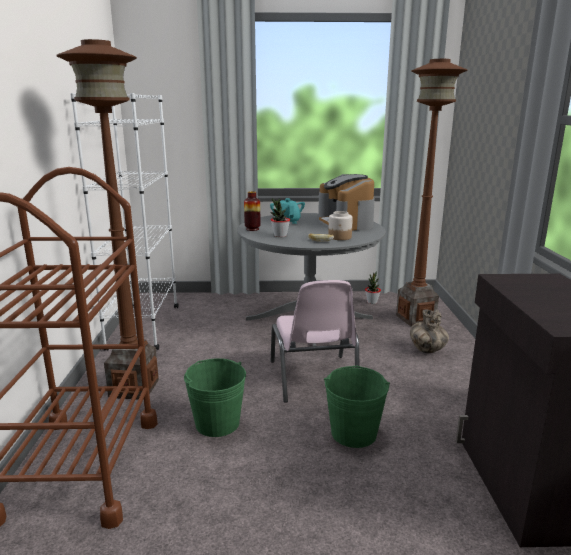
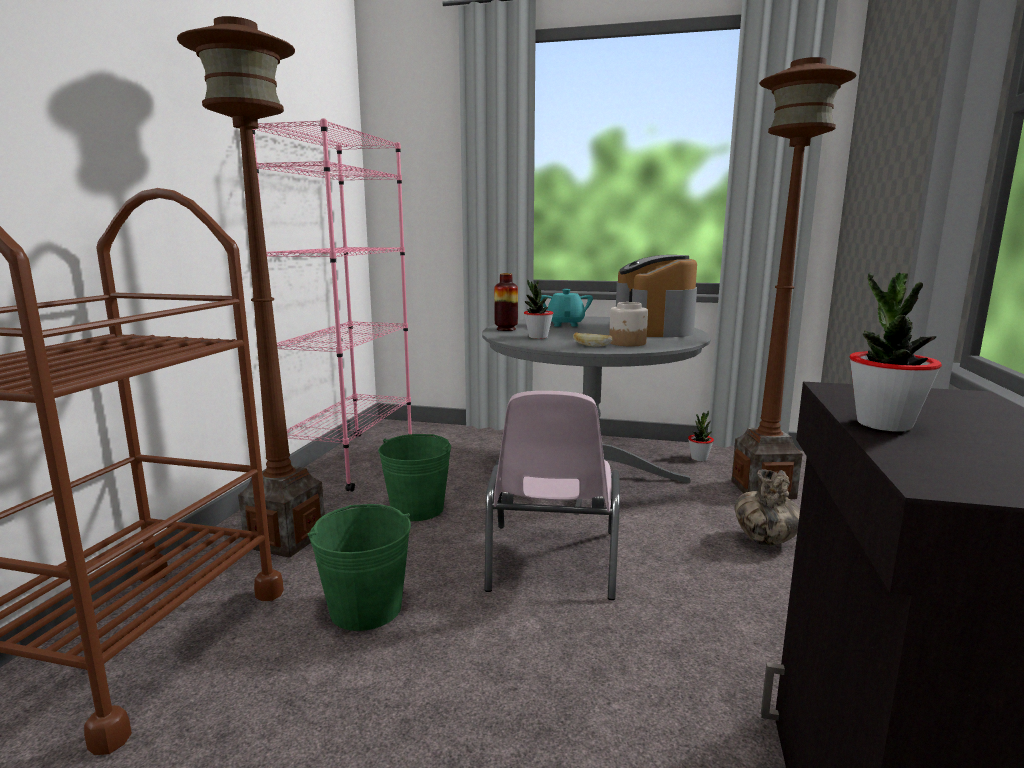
camera: 15 degrees right, 5 degrees down
white bookcase [70,93,178,351] -> pink bookcase [252,118,412,492]
green bucket [324,366,390,448] -> green bucket moved to [378,434,451,521]
none -> potted plant [850,273,942,431]

